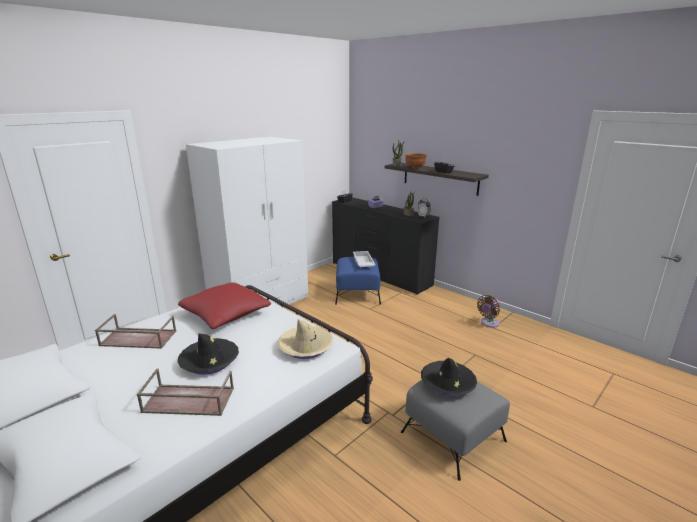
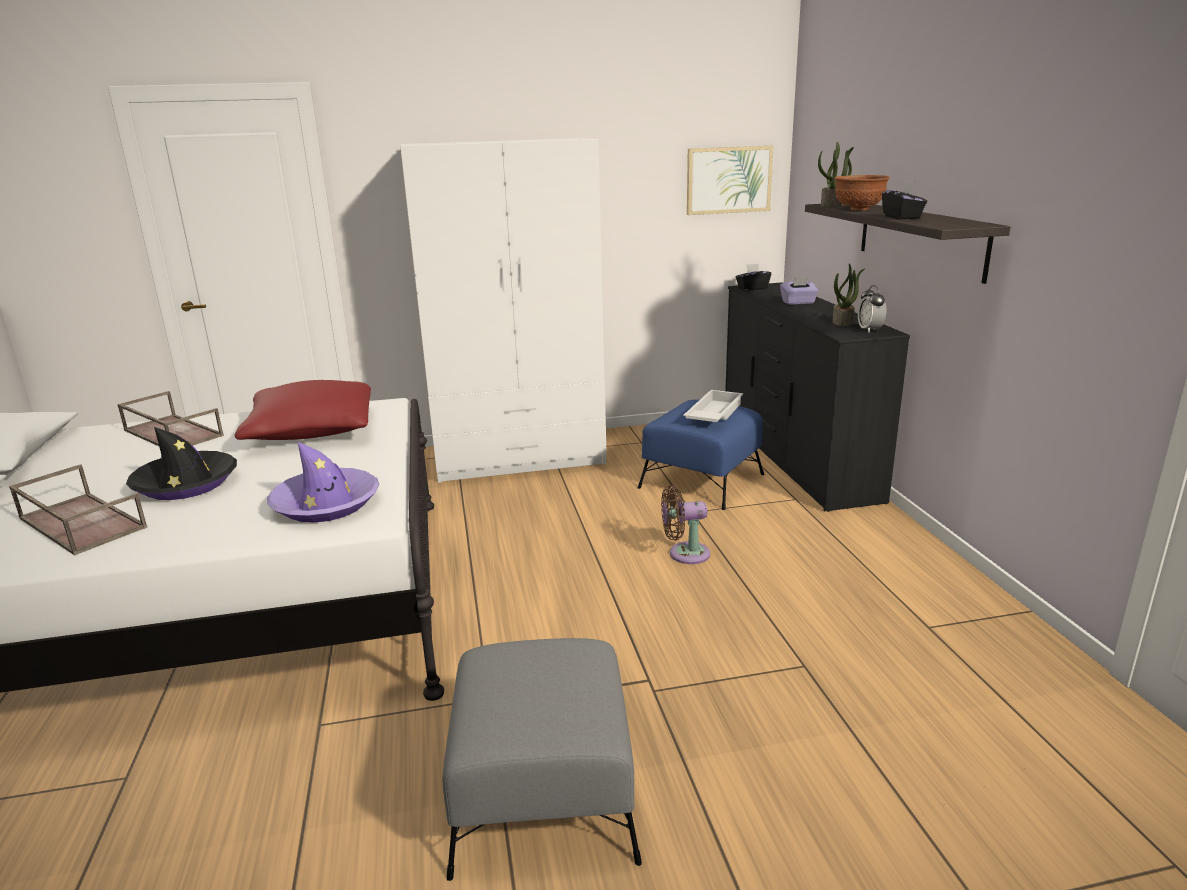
camera: 35 degrees right, 0 degrees up
beige hat [277,319,333,359] -> purple hat [267,442,379,523]
black hat [421,358,477,397] -> none
brown fan [477,295,500,328] -> brown fan moved to [661,485,710,564]
none -> picture [687,146,773,215]

